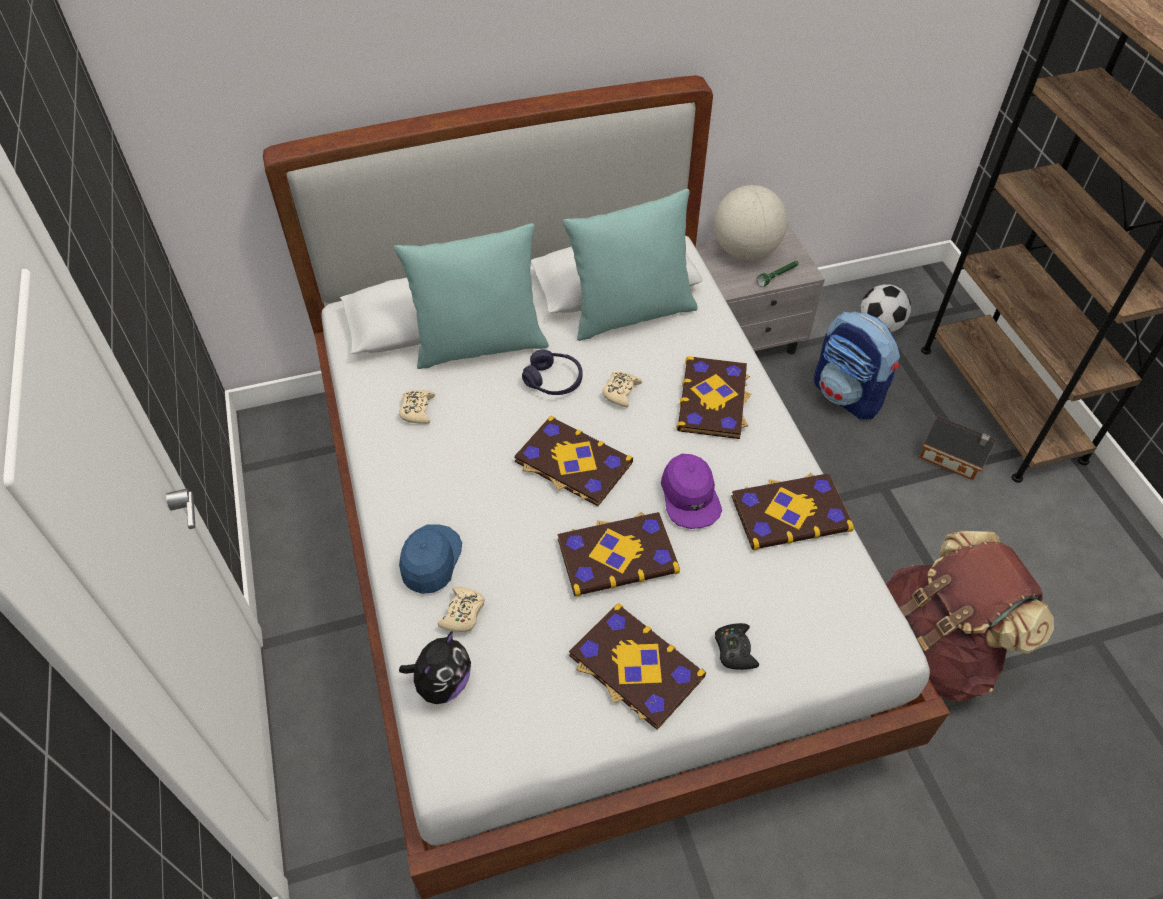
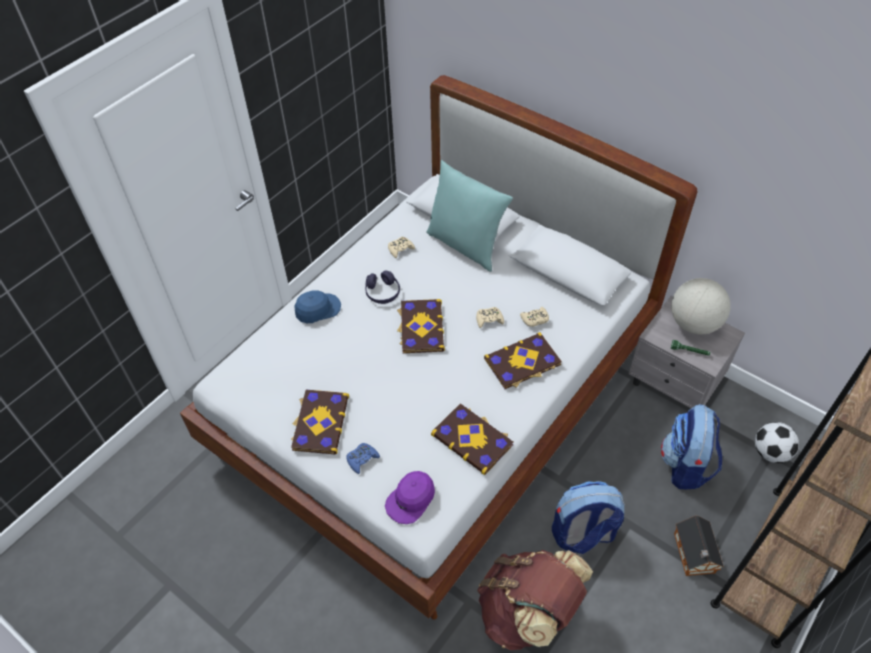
camera: 55 degrees right, 0 degrees up
plush toy [399,630,471,704] -> none
beige game controller [438,587,485,632] -> beige game controller moved to [520,307,549,327]
purple headphones [522,349,583,395] -> purple headphones moved to [365,270,400,304]
book [558,512,680,597] -> none
turquoise pillow [563,189,698,341] -> none
purple cap [661,454,722,529] -> purple cap moved to [385,471,435,524]
black game controller [715,623,759,670] -> blue game controller [347,443,380,474]
none -> backpack [552,481,625,554]

